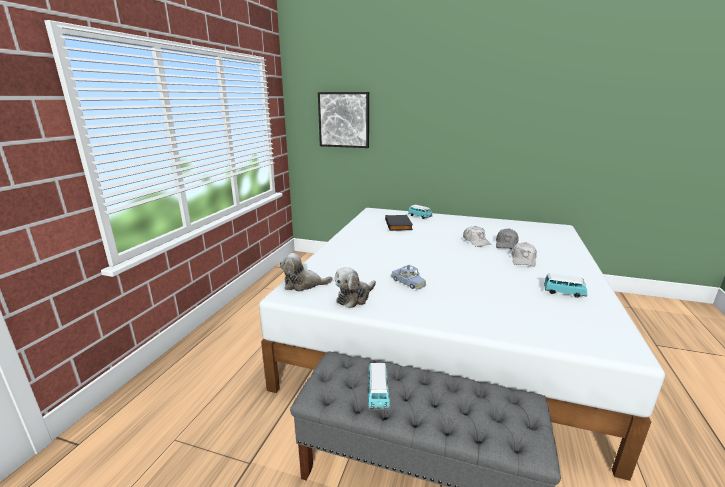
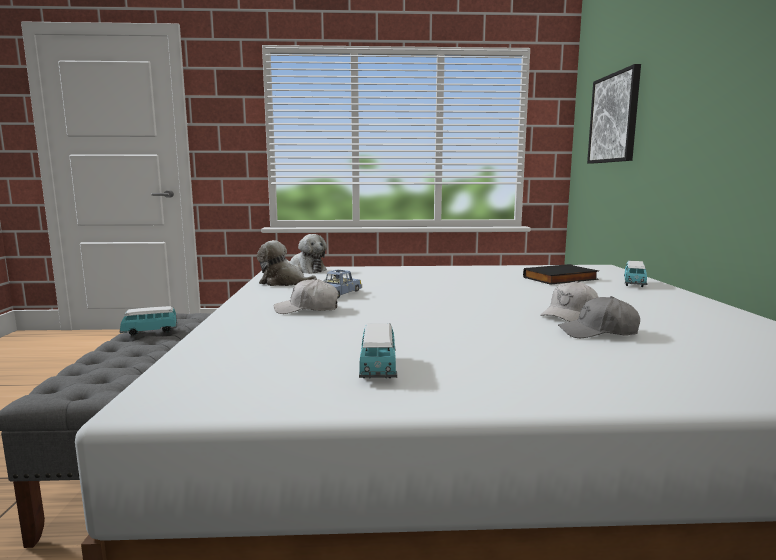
camera: 70 degrees right, 10 degrees down
plush toy [280,253,333,292] -> plush toy turned 150 degrees clockwise [286,234,327,274]
white cap [511,242,537,267] -> white cap moved to [274,278,338,314]

